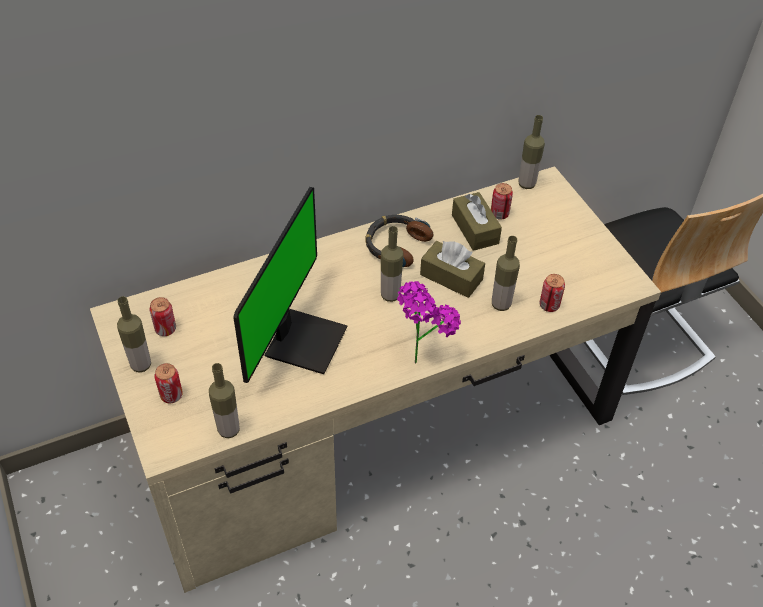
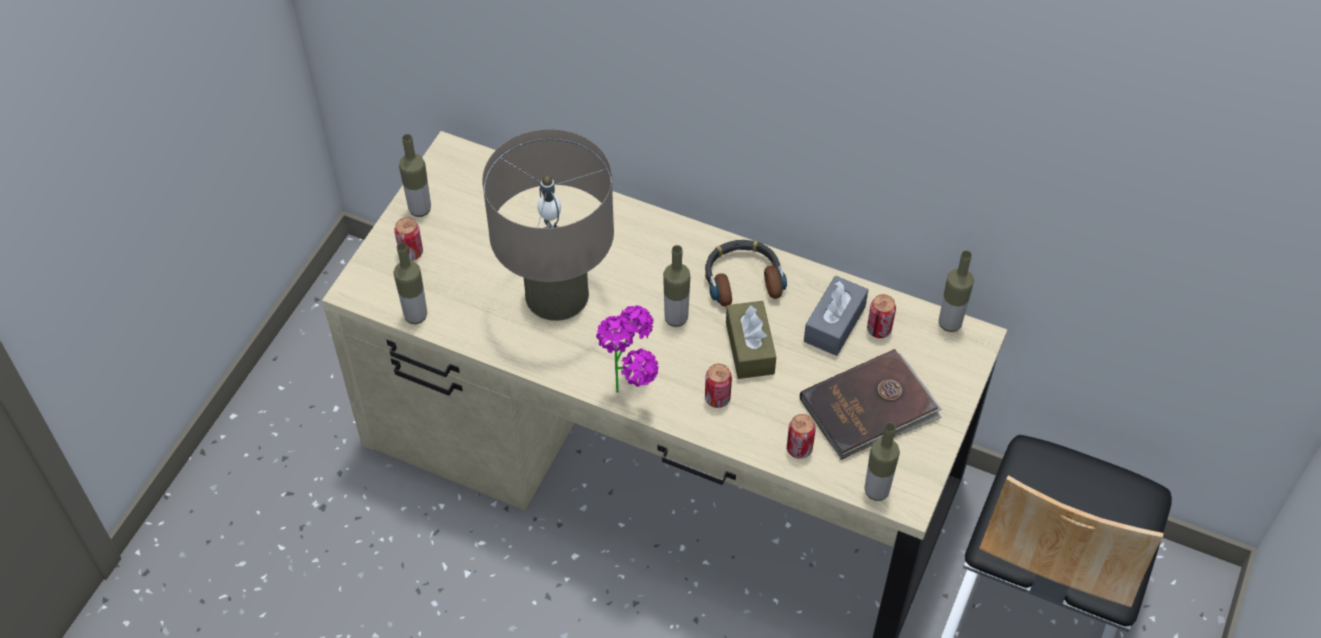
camera: 50 degrees right, 5 degrees up
can [149,297,176,336] -> can moved to [705,364,732,408]
monitor [233,187,348,383] -> beige table lamp [482,129,614,321]
brown tissue box [452,192,502,251] -> grey tissue box [804,276,868,356]
bottle [492,236,520,311] -> bottle moved to [864,422,900,501]
none -> brown book [800,349,942,460]

